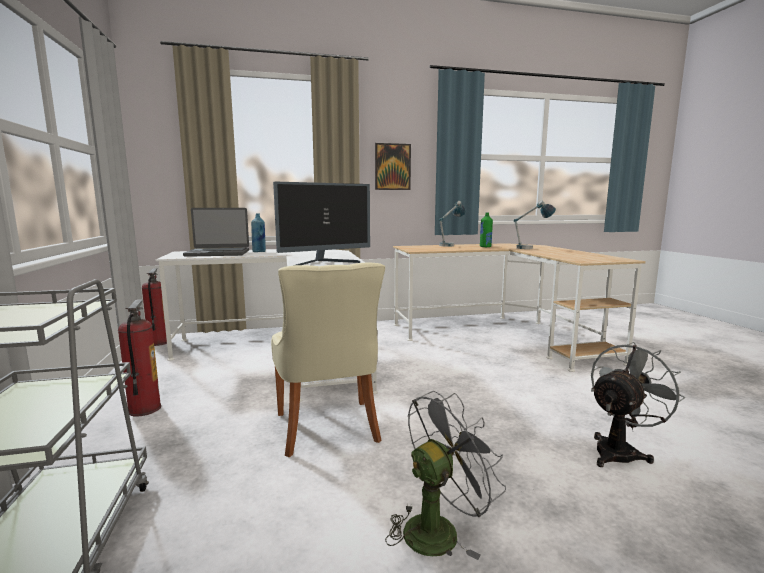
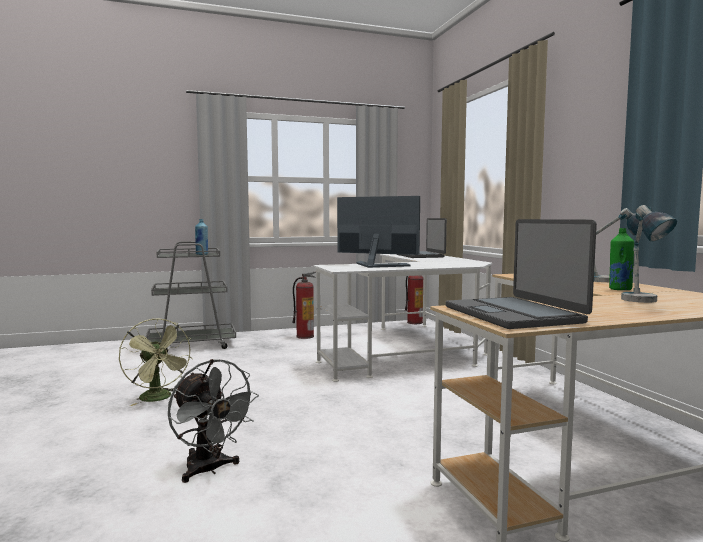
camera: 85 degrees right, 5 degrees down
blue bottle [251,214,266,252] -> blue bottle moved to [195,219,208,255]
beige chair [271,262,385,457] -> none
monitor [273,182,370,266] -> monitor turned 150 degrees clockwise [337,196,420,268]
picture [375,143,411,190] -> none
grey fan [385,391,506,560] -> green fan [119,318,193,406]
none -> laptop [446,219,597,329]

